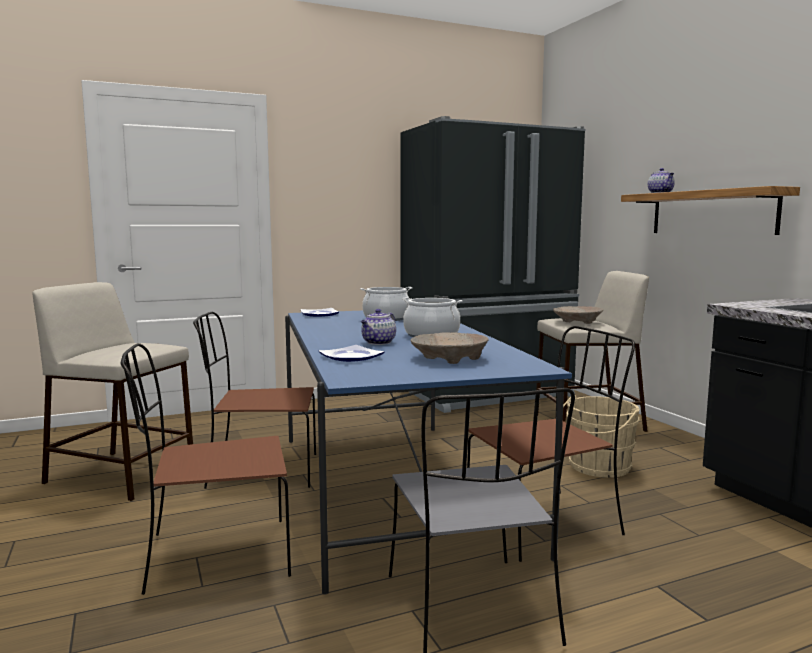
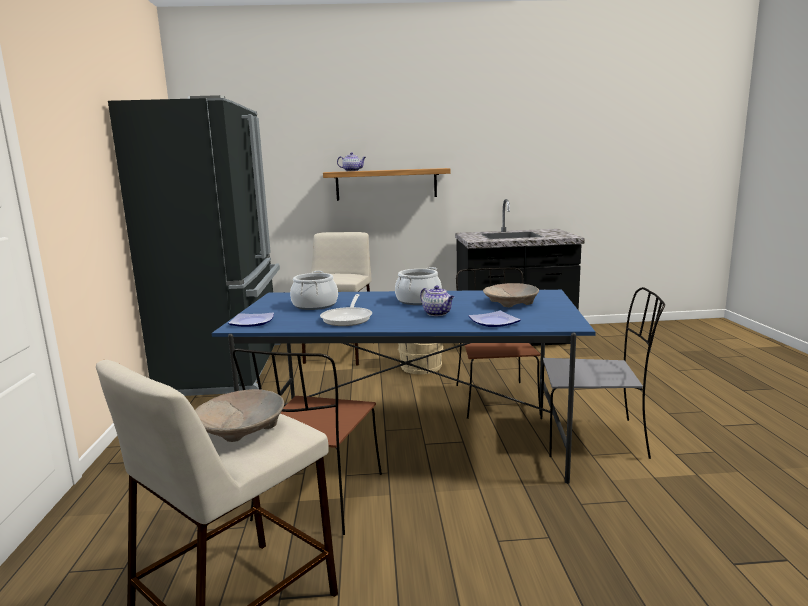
camera: 70 degrees left, 5 degrees up
brown chair [121,343,291,595] -> none
beige bowl [553,306,603,324] -> beige bowl moved to [195,389,284,442]
none -> frying pan [320,294,372,326]

